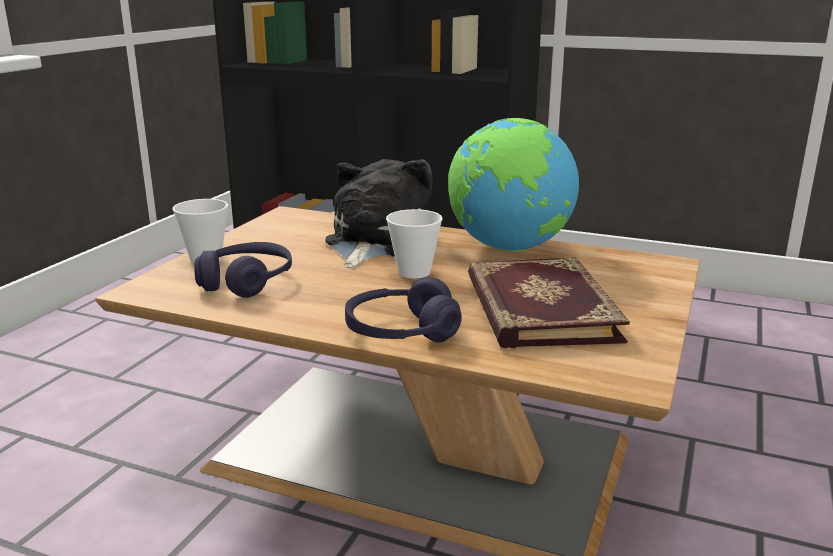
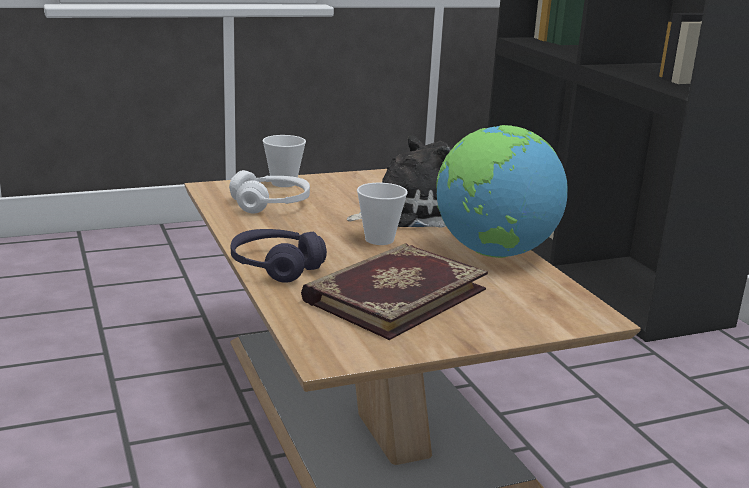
camera: 45 degrees right, 0 degrees up
purple headphones [194,242,292,298] -> white headphones [229,170,310,214]

